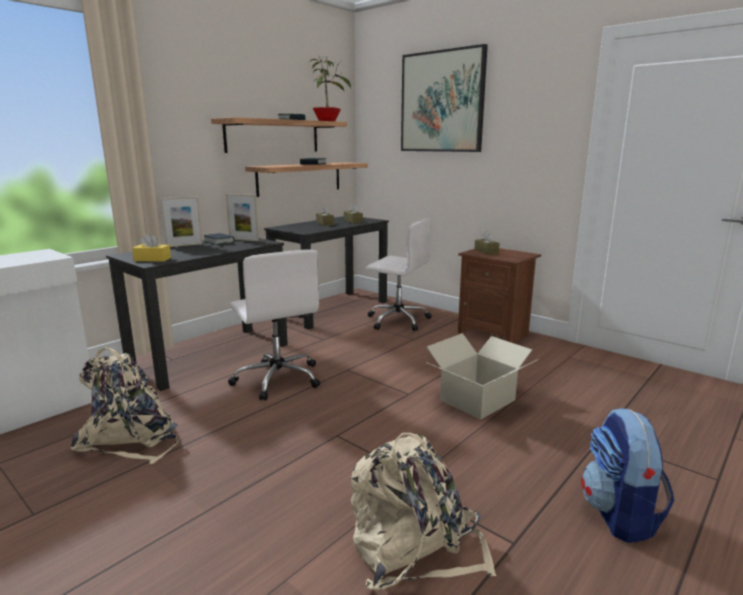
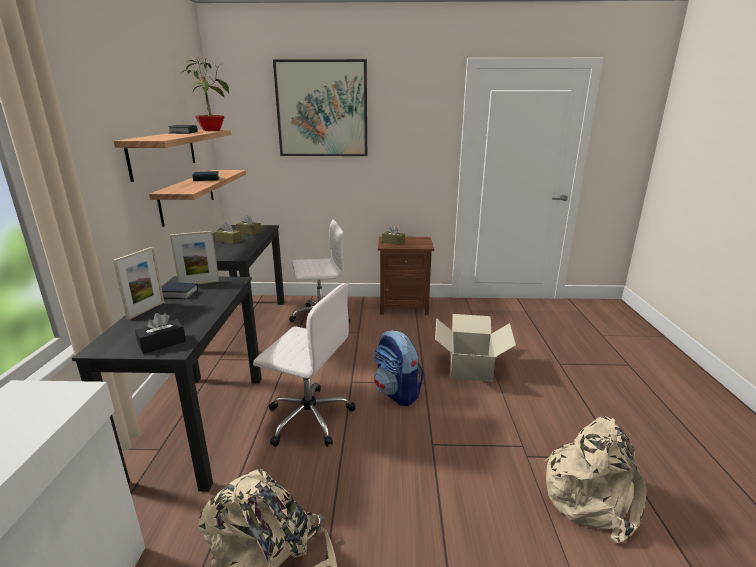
camera: 40 degrees left, 5 degrees up
yellow tissue box [132,233,171,262] -> black tissue box [135,313,186,354]
backpack [581,408,674,543] -> backpack moved to [374,331,424,406]

